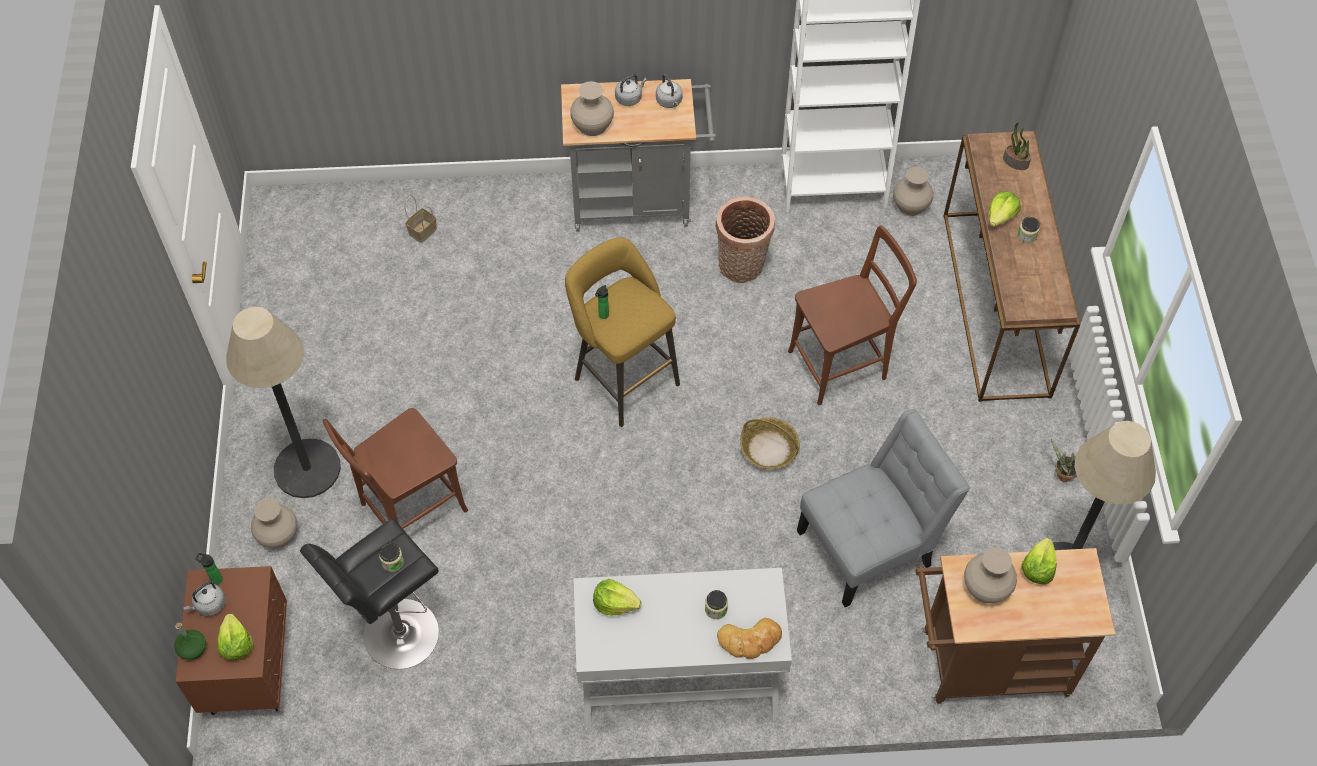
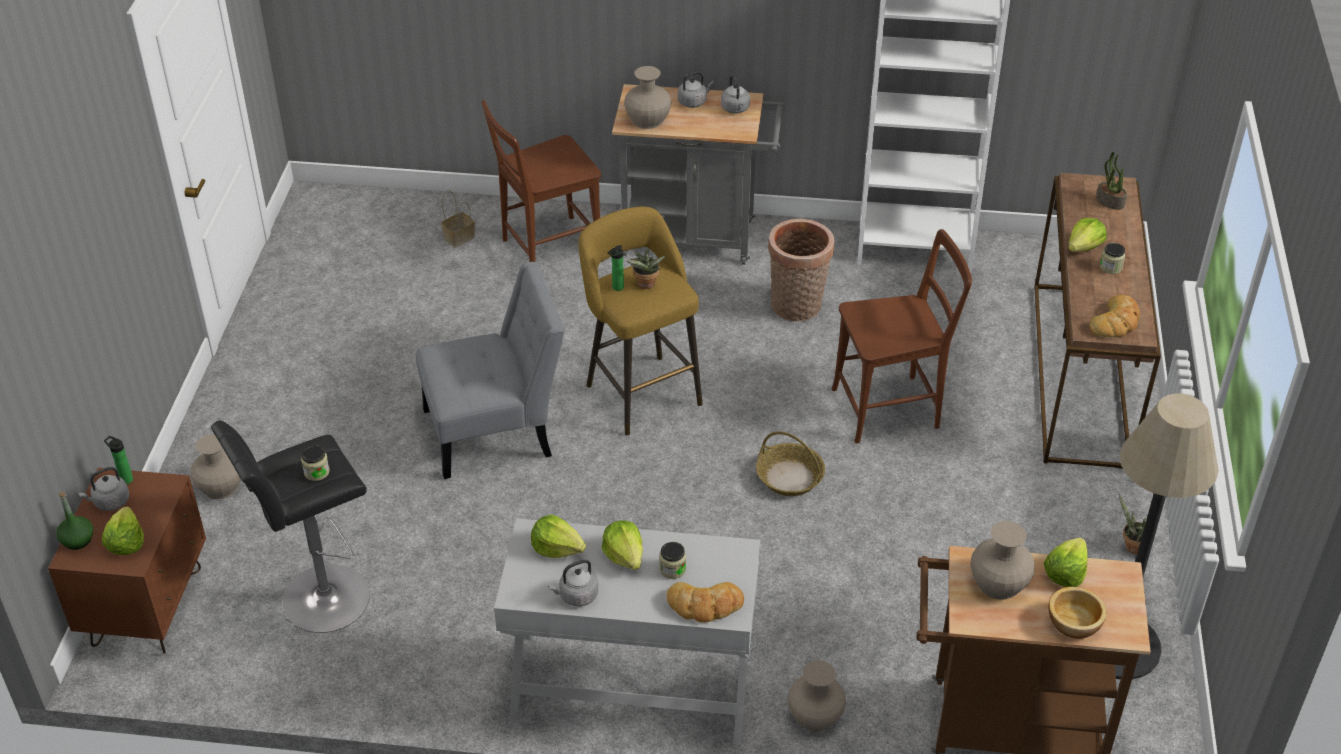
camera: 10 degrees right, 15 degrees down
floor lamp [226,307,341,498] -> none
brown chair [323,408,468,529] -> brown chair moved to [481,100,601,262]
grey chair [797,409,970,607] -> grey chair moved to [416,262,565,479]
beige vase [893,167,933,216] -> beige vase moved to [787,660,846,731]
none -> grey kettle [548,559,598,606]
none -> lettuce [602,520,643,570]
none -> potted plant [626,248,666,289]
none -> bowl [1049,587,1107,639]
none -> bread [1089,295,1140,337]

